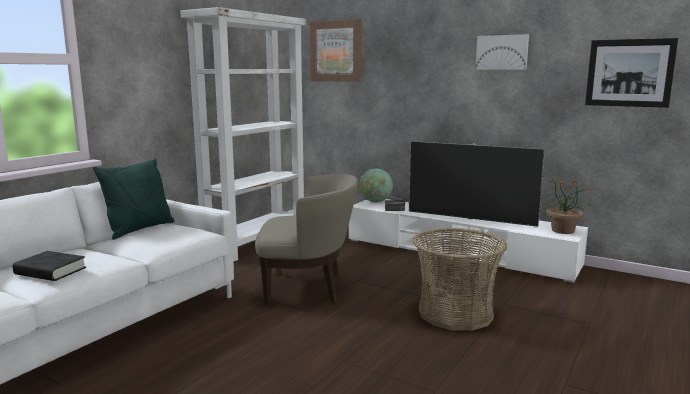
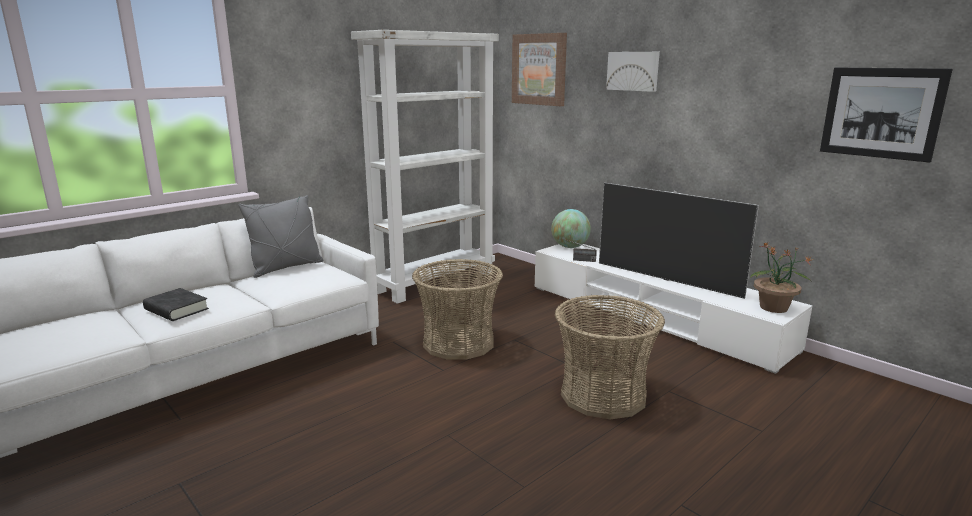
camera: 15 degrees right, 5 degrees up
green pillow [93,159,174,240] -> grey pillow [238,195,324,278]
beige armchair [255,174,358,304] -> basket [412,259,503,360]
picture [476,34,529,70] -> picture moved to [606,52,660,92]

